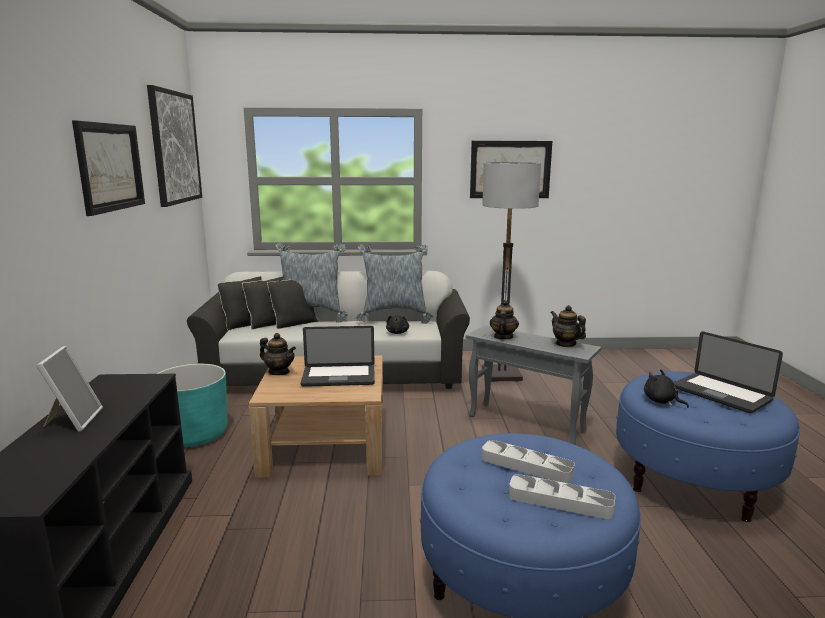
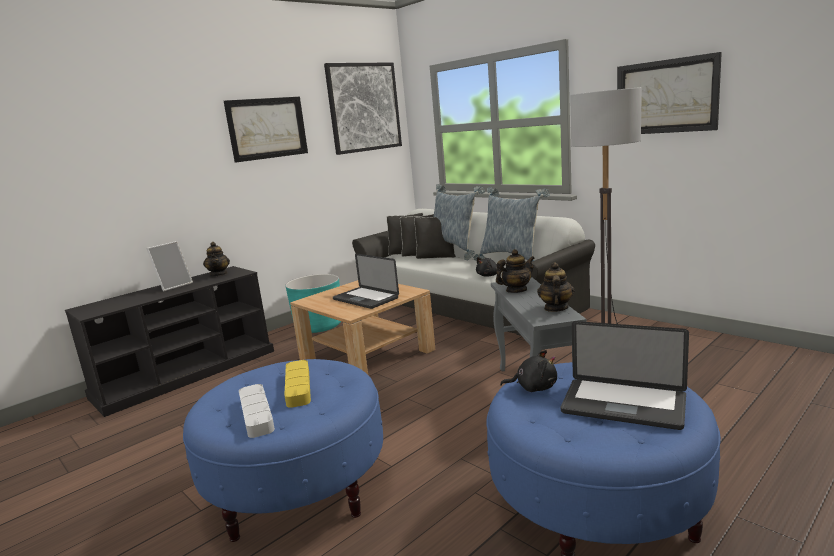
camera: 50 degrees right, 0 degrees up
teapot [260,333,296,375] -> teapot moved to [203,242,230,276]
grey tray [482,440,575,483] -> yellow tray [284,360,311,408]
black plush toy [644,369,689,408] -> black plush toy turned 90 degrees clockwise [500,350,557,392]
laptop [674,331,783,413] -> laptop turned 75 degrees counterclockwise [561,321,689,430]

